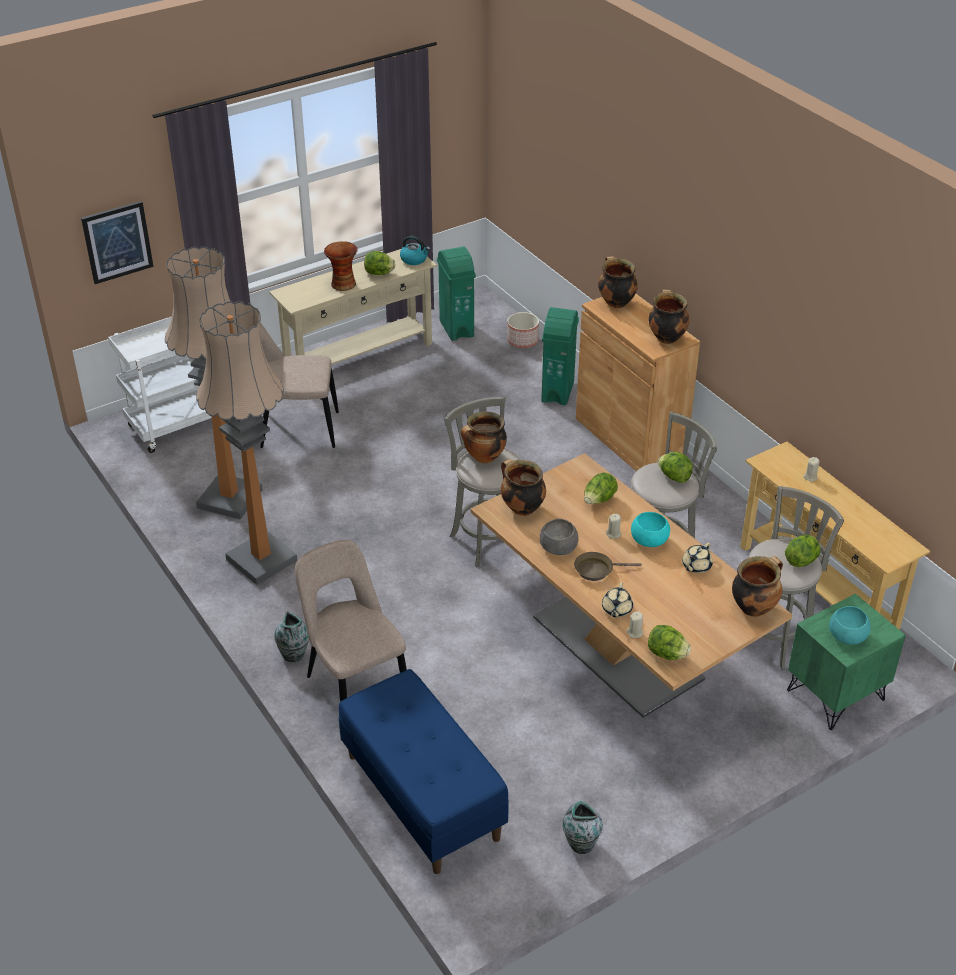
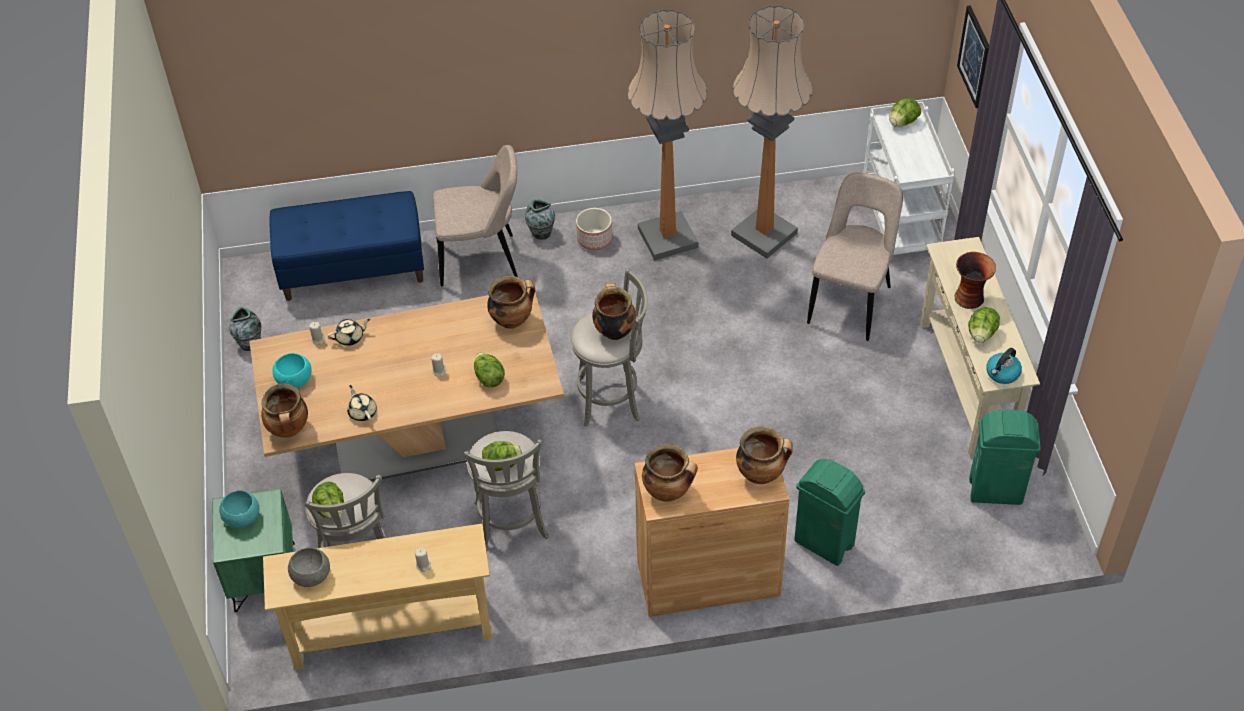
camera: 115 degrees right, 10 degrees up
planter [507,312,539,348] -> planter moved to [576,208,612,250]
grey bowl [540,519,579,555] -> grey bowl moved to [288,547,330,587]
brown frying pan [574,552,642,581] -> none
beige teapot [602,582,633,617] -> beige teapot turned 120 degrees clockwise [327,319,370,346]
turquoise bowl [631,512,670,547] -> turquoise bowl moved to [272,353,312,388]
lettuce [648,625,691,660] -> lettuce moved to [889,98,921,127]

